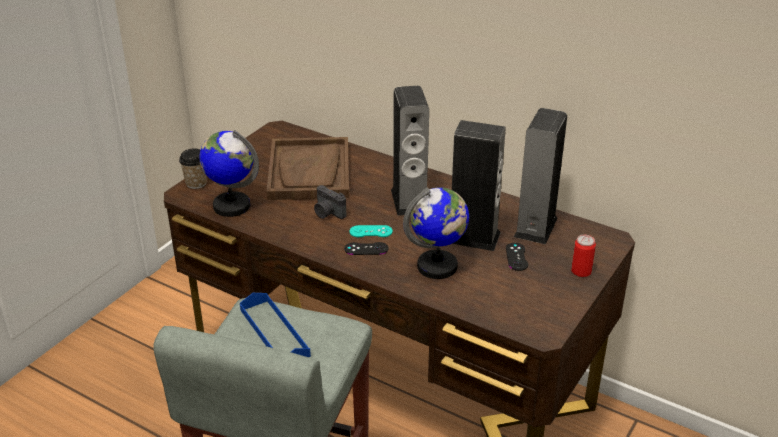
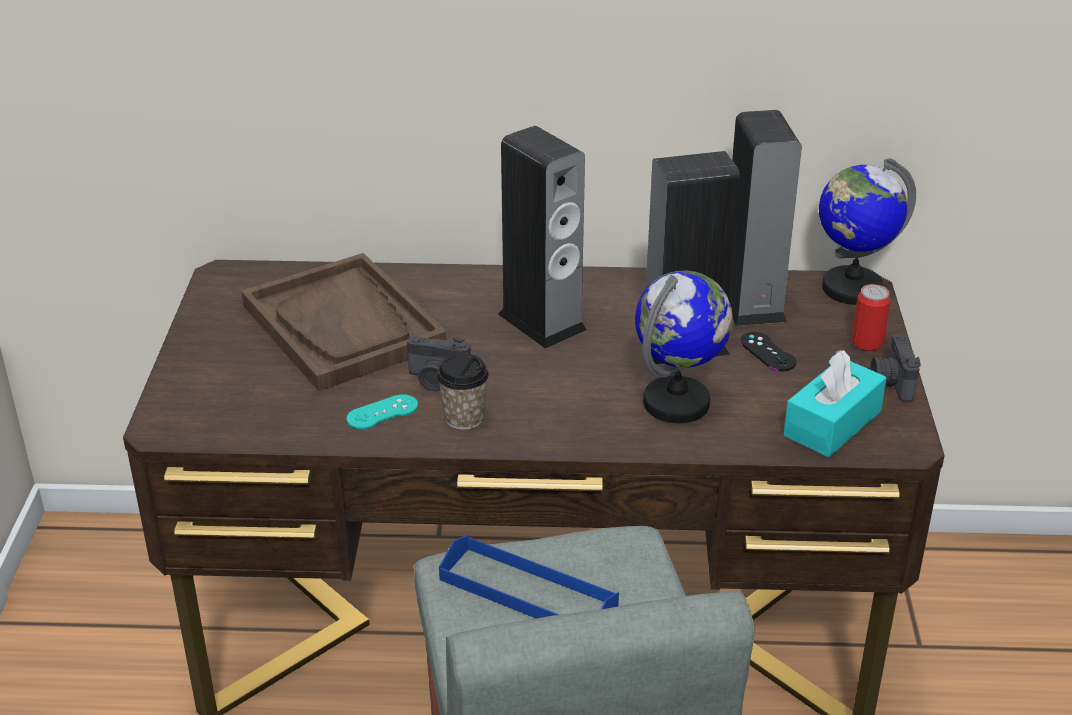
camera: 30 degrees left, 0 degrees up
cup [179,148,207,189] -> cup moved to [437,353,489,430]
globe [199,130,259,217] -> globe moved to [819,158,916,305]
black game controller [344,242,389,255] -> none
turquoise game controller [350,225,393,237] -> turquoise game controller moved to [347,394,418,429]
none -> turquoise tissue box [783,350,887,457]
none -> camera [870,334,921,402]

